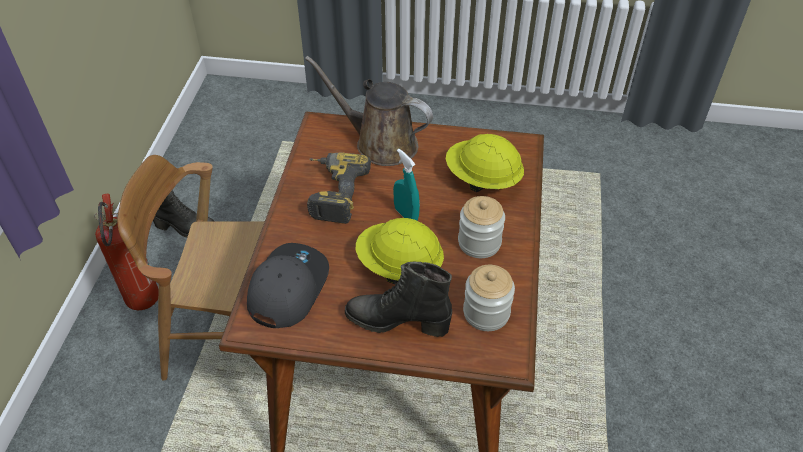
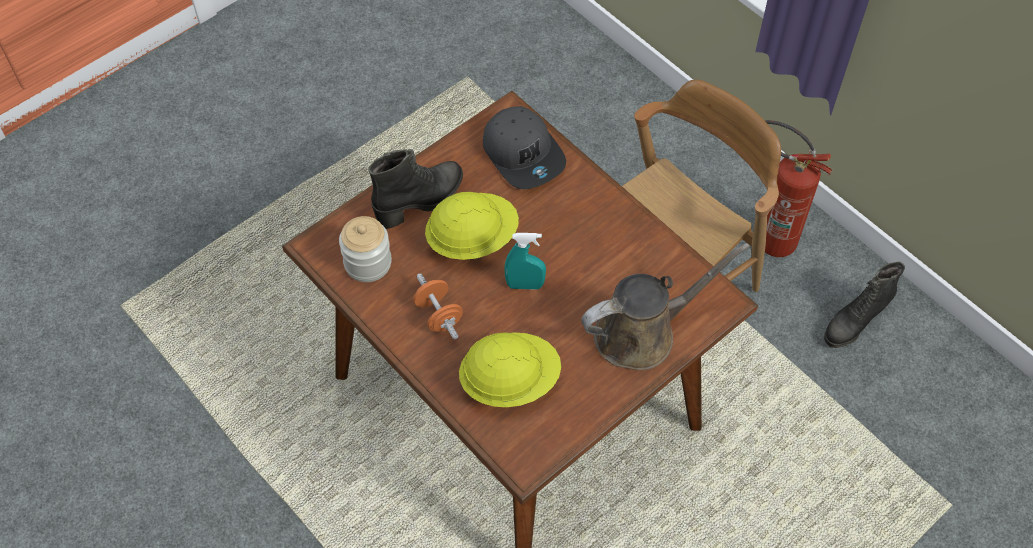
camera: 130 degrees right, 10 degrees up
power drill [307,152,371,224] -> none
jar [458,196,505,258] -> orange dumbbell [413,273,463,340]

